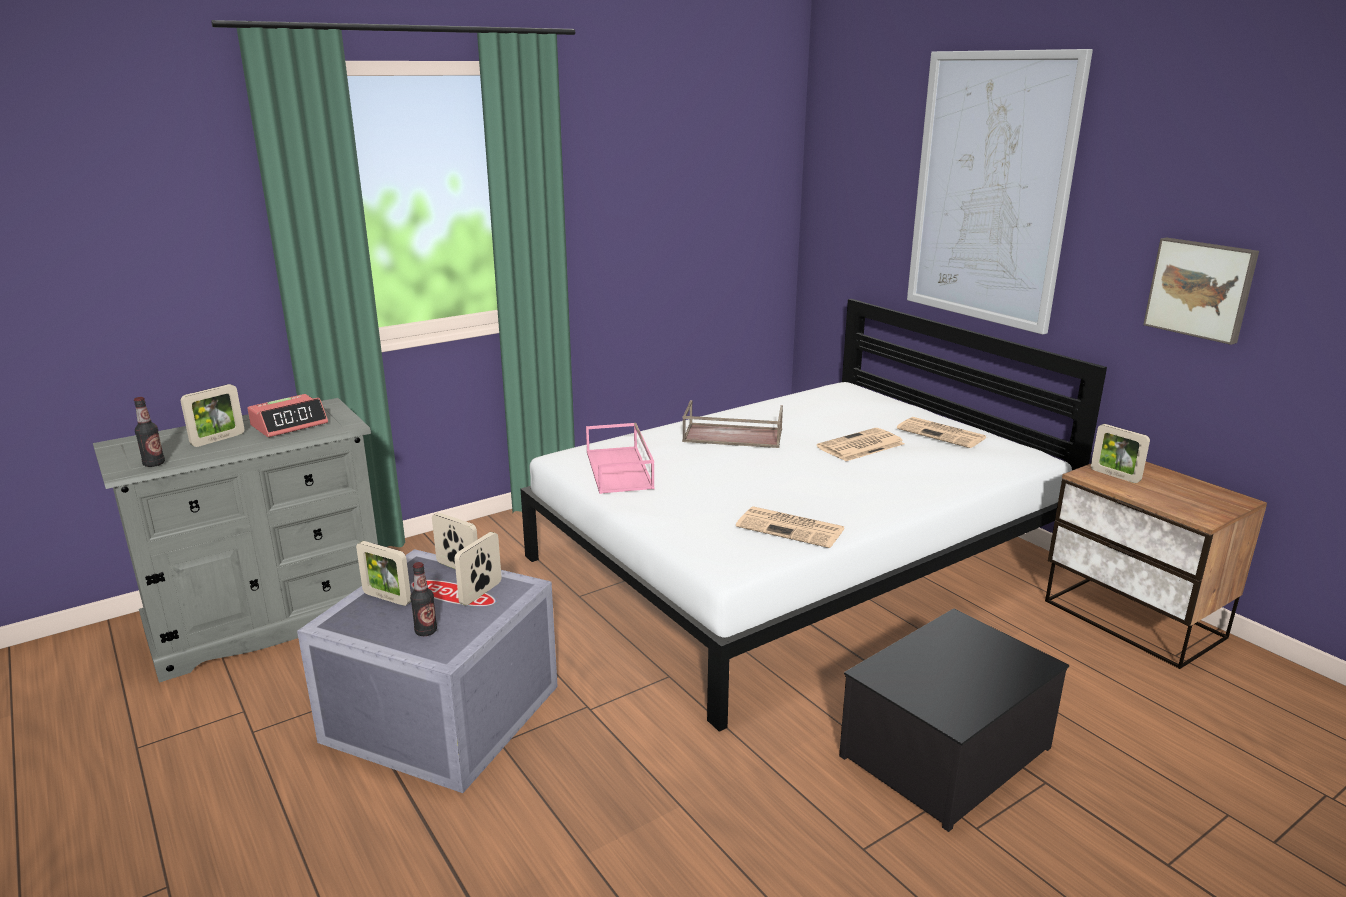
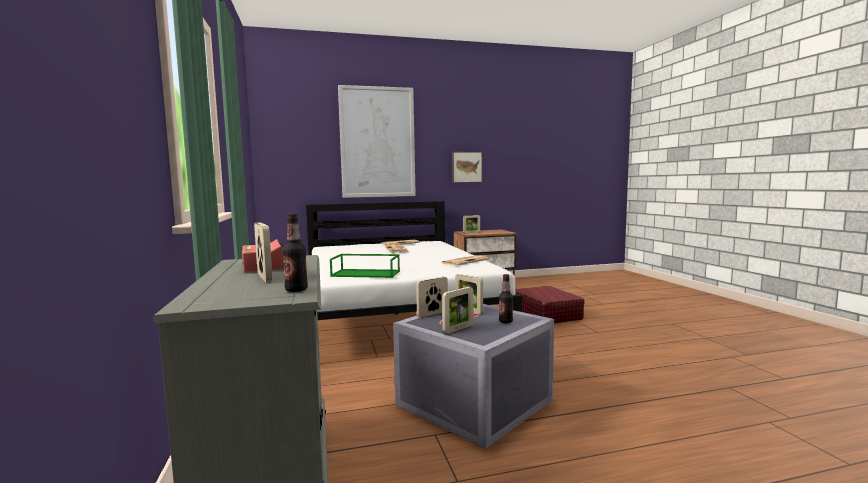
camera: 70 degrees left, 15 degrees down
pink tray [586,423,654,494] -> green tray [330,254,400,278]
brown tray [682,400,783,448] -> none
storage box [839,609,1069,832] -> red suitcase [515,286,585,323]

